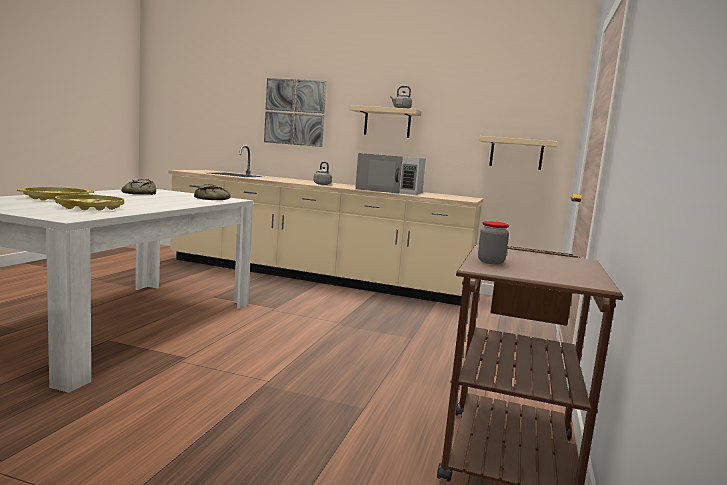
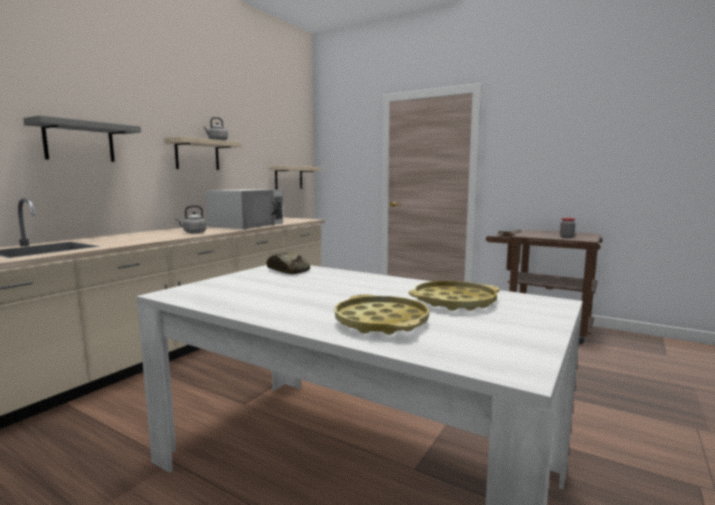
camera: 75 degrees left, 0 degrees up
bread [121,179,156,195] -> none
picture [264,78,327,147] -> grey shelf [23,115,141,162]

